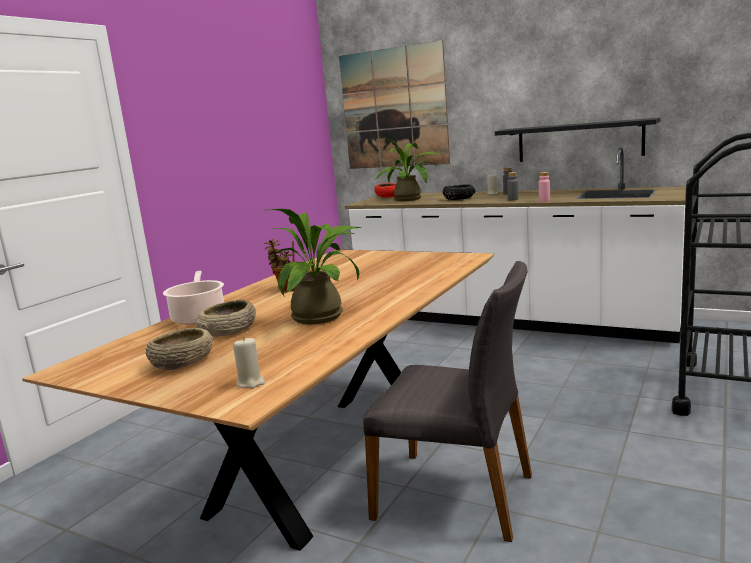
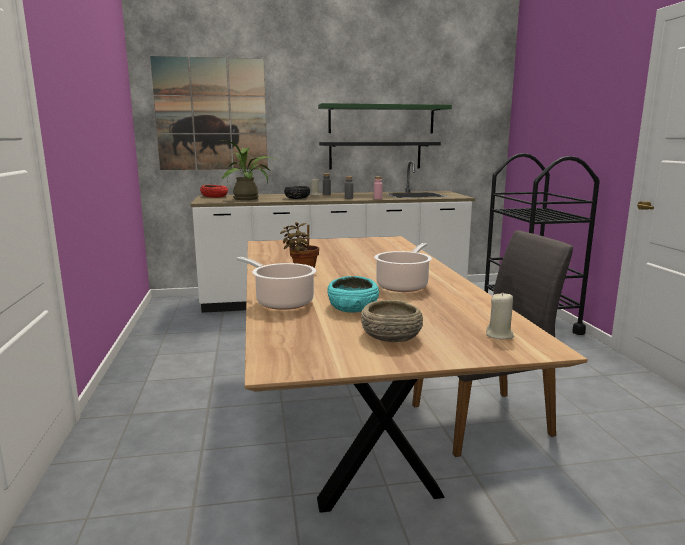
camera: 40 degrees left, 0 degrees up
beige bowl [196,300,256,336] -> turquoise bowl [327,276,379,313]
potted plant [267,209,361,324] -> cooking pot [374,243,432,292]
none -> green shelf [318,103,452,133]

